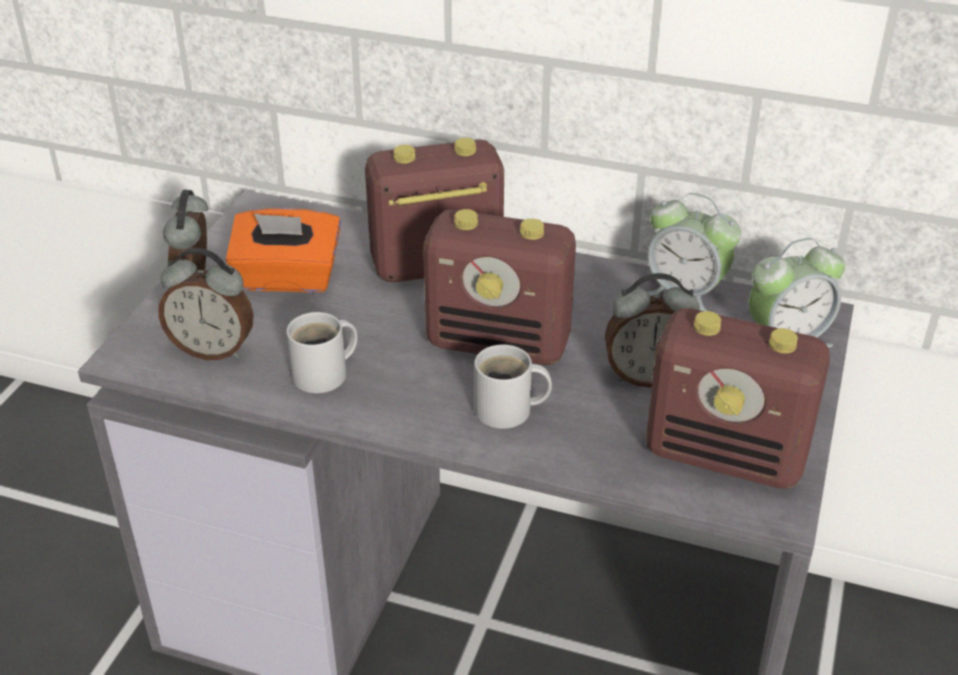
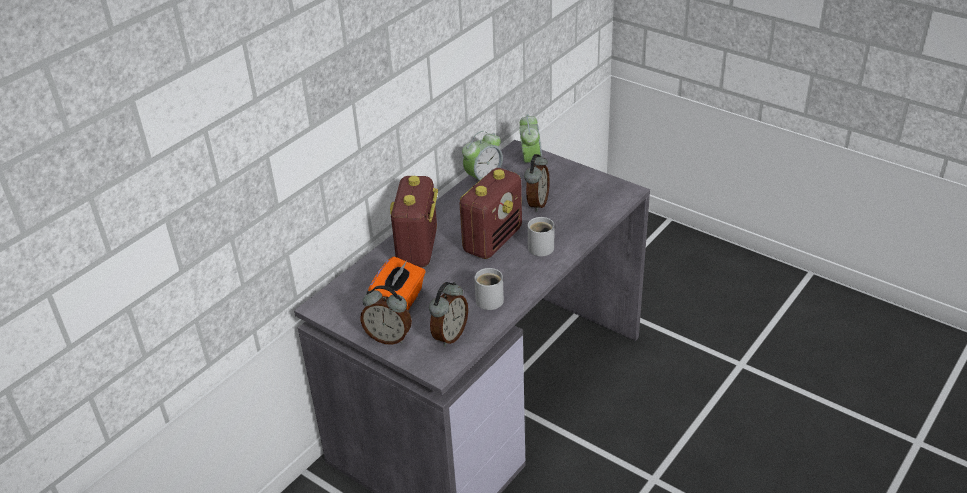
camera: 70 degrees left, 0 degrees up
radio [646,308,830,489] -> none

